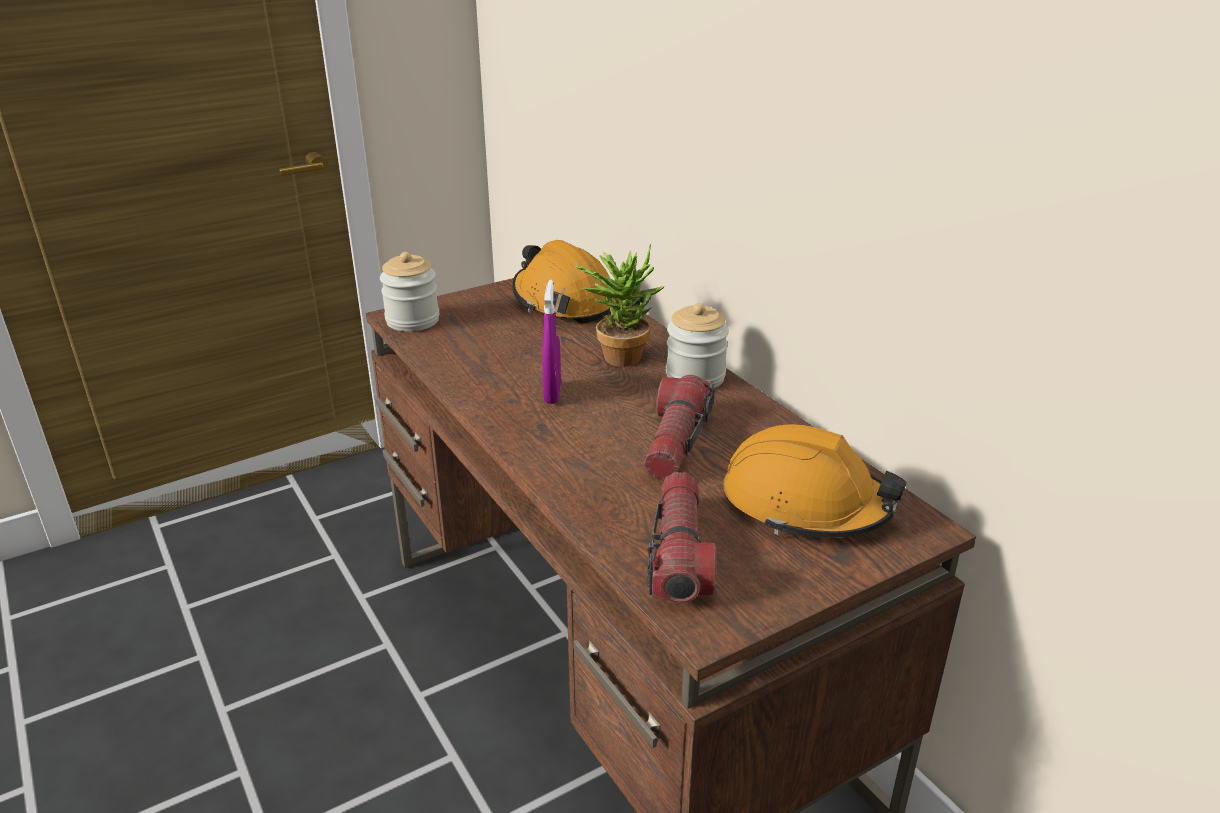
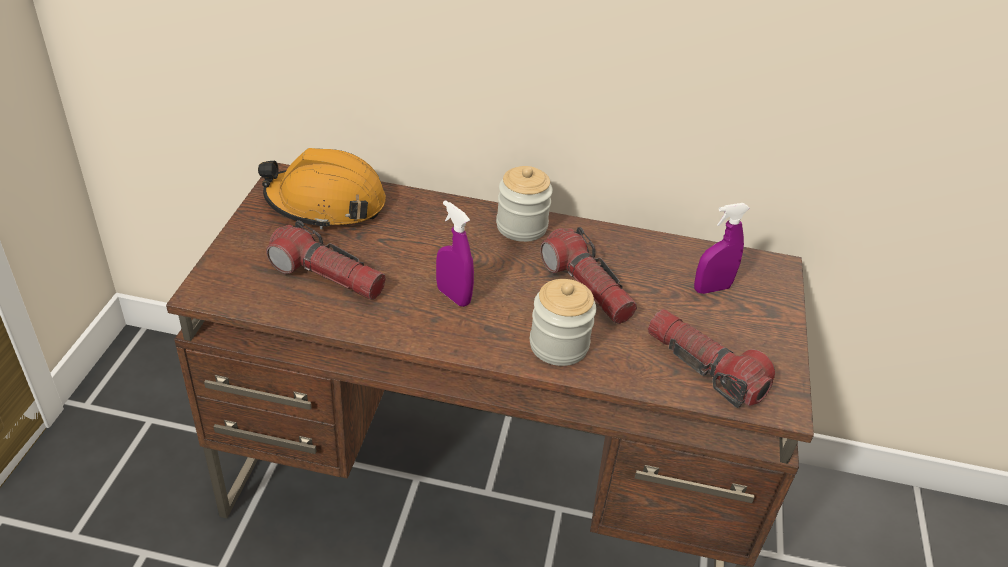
camera: 50 degrees left, 10 degrees up
jar [380,252,439,332] -> jar moved to [530,279,596,366]
potted plant [575,244,665,367] -> none
orange hard hat [724,424,907,538] -> purple spray bottle [694,203,750,294]
none -> flashlight [266,220,386,300]

